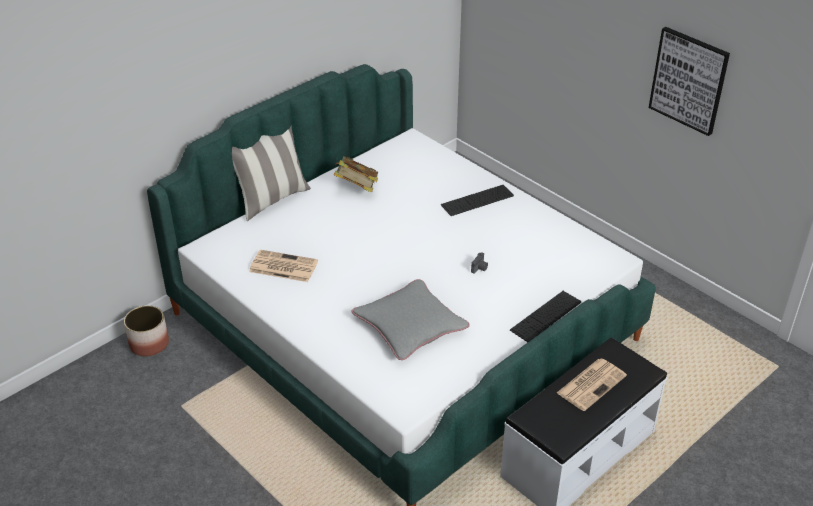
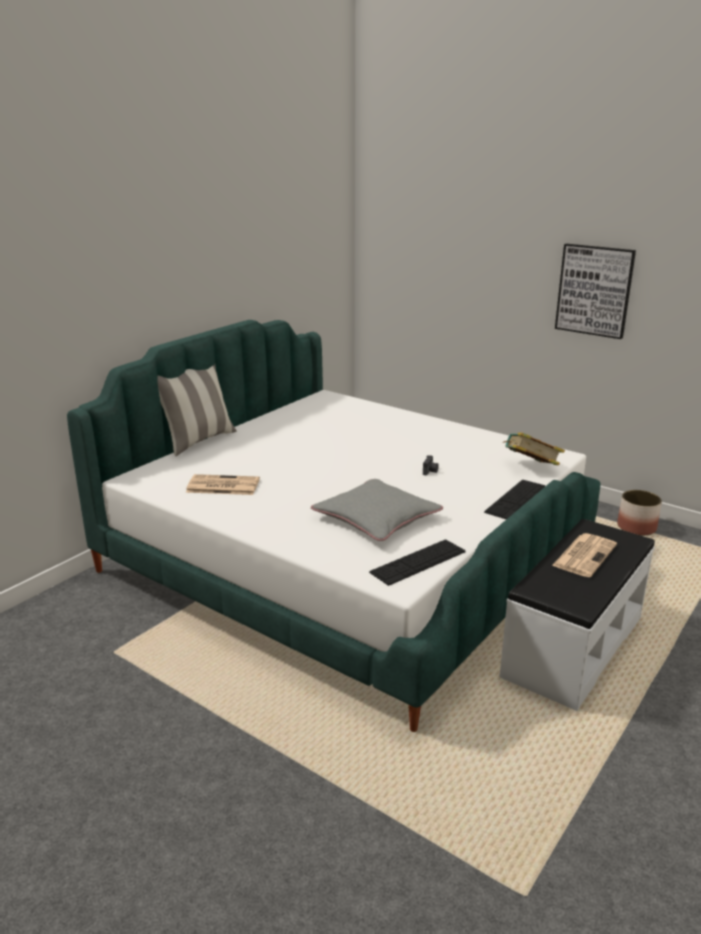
camera: 10 degrees left, 15 degrees down
planter [124,306,169,356] -> planter moved to [617,490,662,536]
book [334,156,378,193] -> book moved to [503,432,565,465]
keyboard [441,185,514,216] -> keyboard moved to [369,539,465,586]

